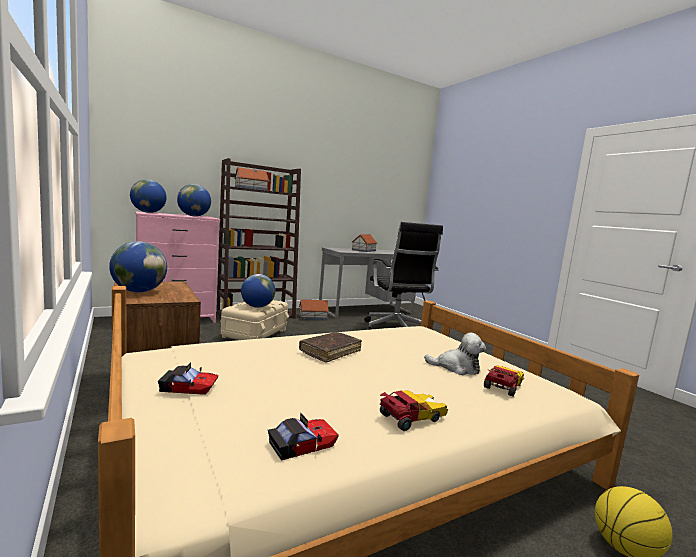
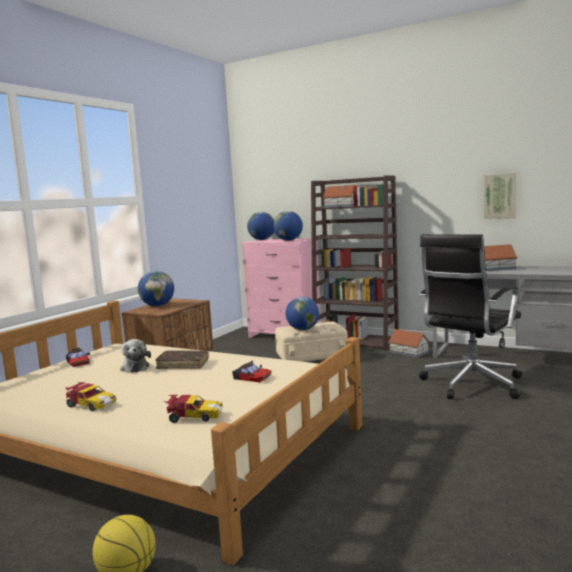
camera: 60 degrees right, 0 degrees up
toy car [268,412,339,461] -> toy car moved to [232,361,272,382]
plush toy [424,332,486,375] -> plush toy moved to [120,339,151,373]
none -> picture [484,173,517,219]

